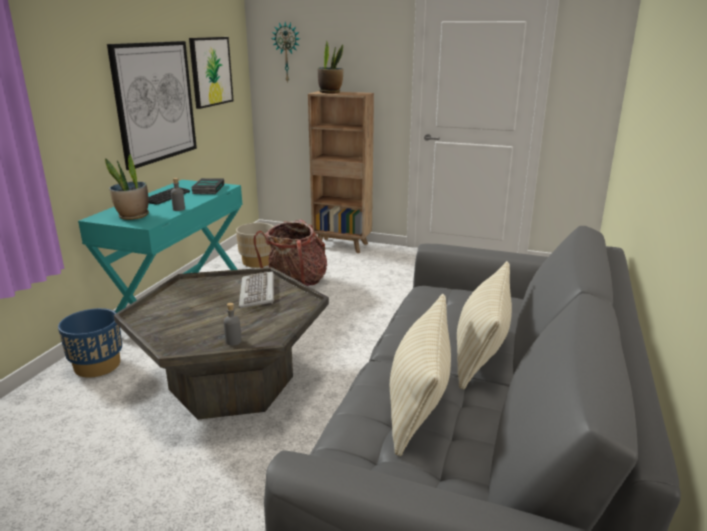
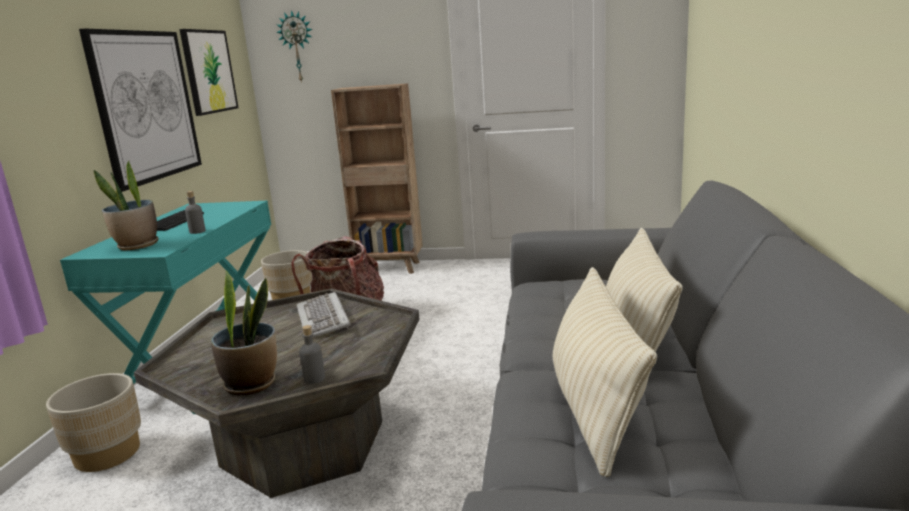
camera: 10 degrees left, 5 degrees down
blue planter [58,308,122,377] -> beige planter [46,373,141,472]
book [191,178,224,194] -> none
potted plant [318,41,344,93] -> potted plant moved to [211,270,277,396]

